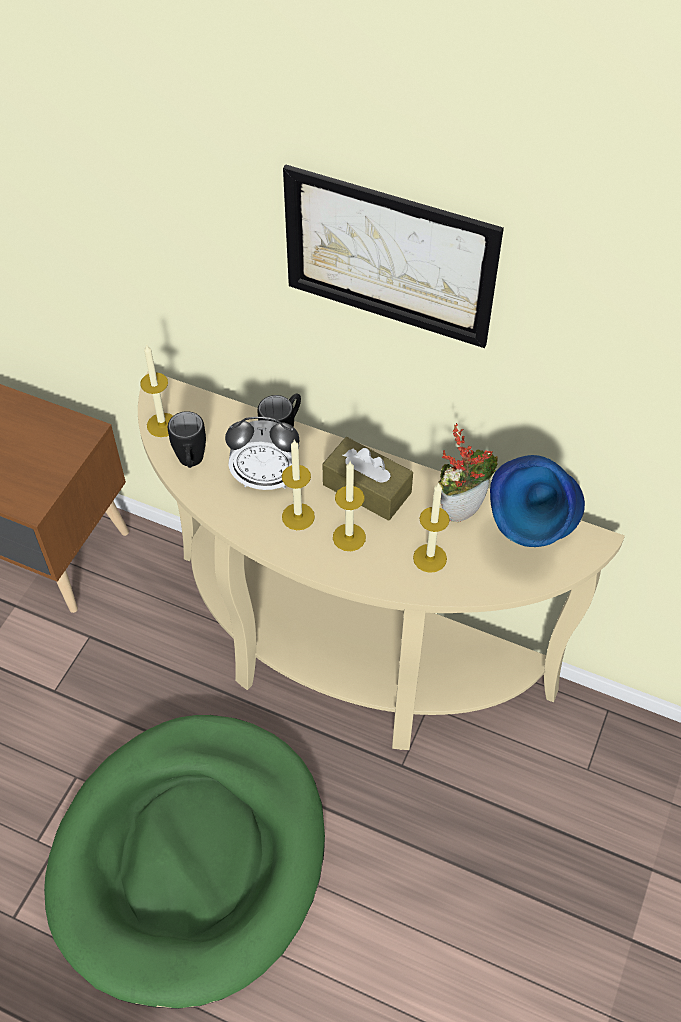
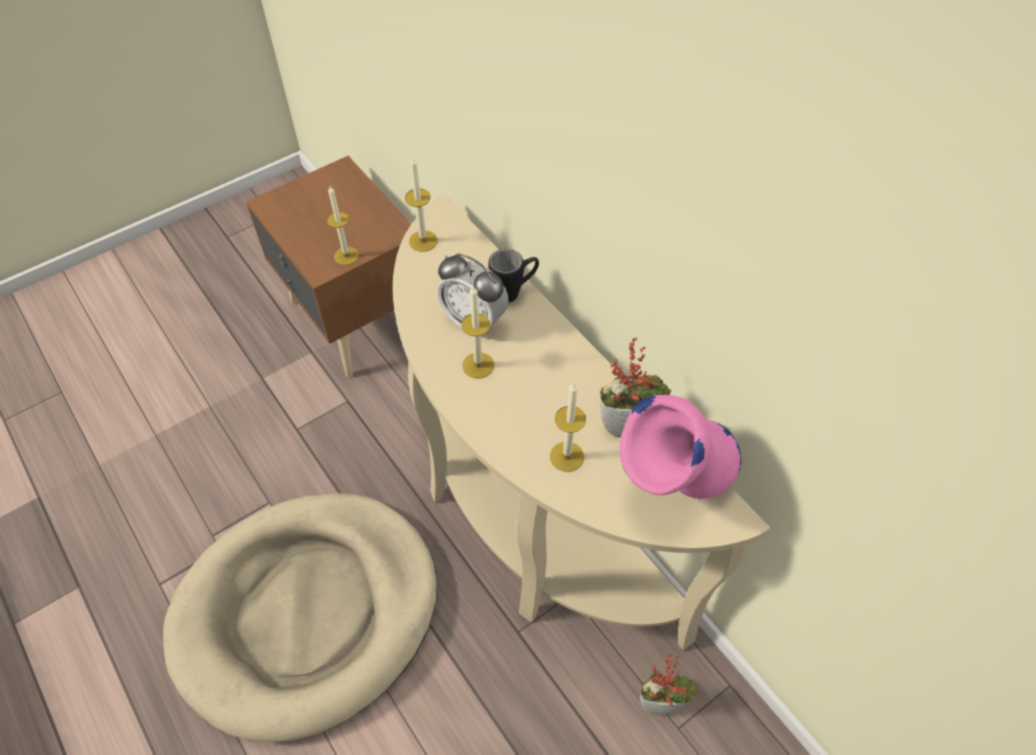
camera: 30 degrees right, 0 degrees up
green dog bed [44,715,325,1009] -> beige dog bed [163,493,437,742]
black mug [168,411,206,468] -> none
picture [283,165,504,348] -> none
brown tissue box [323,437,413,521] -> none
candle [333,462,366,551] -> candle moved to [327,186,359,265]
blue vase [490,455,585,547] -> pink vase [619,395,741,499]
none -> potted plant [640,654,699,715]

